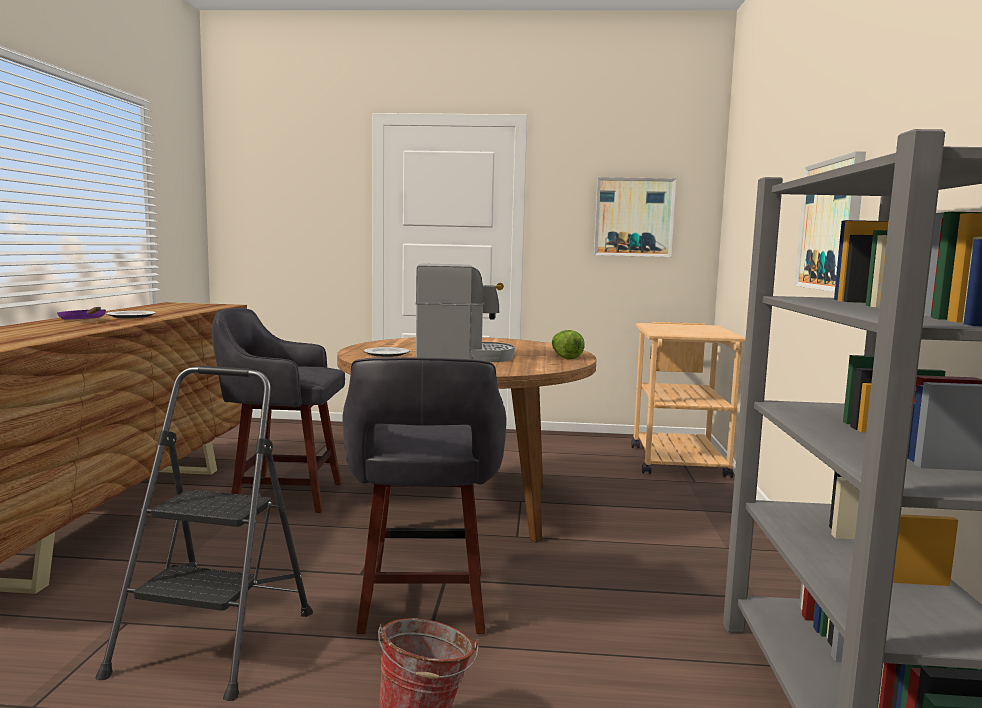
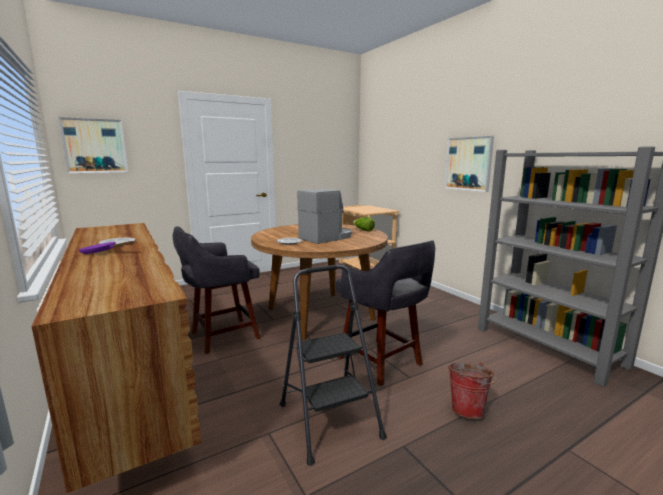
camera: 35 degrees left, 5 degrees up
picture [594,177,676,257] -> picture moved to [58,117,128,173]

